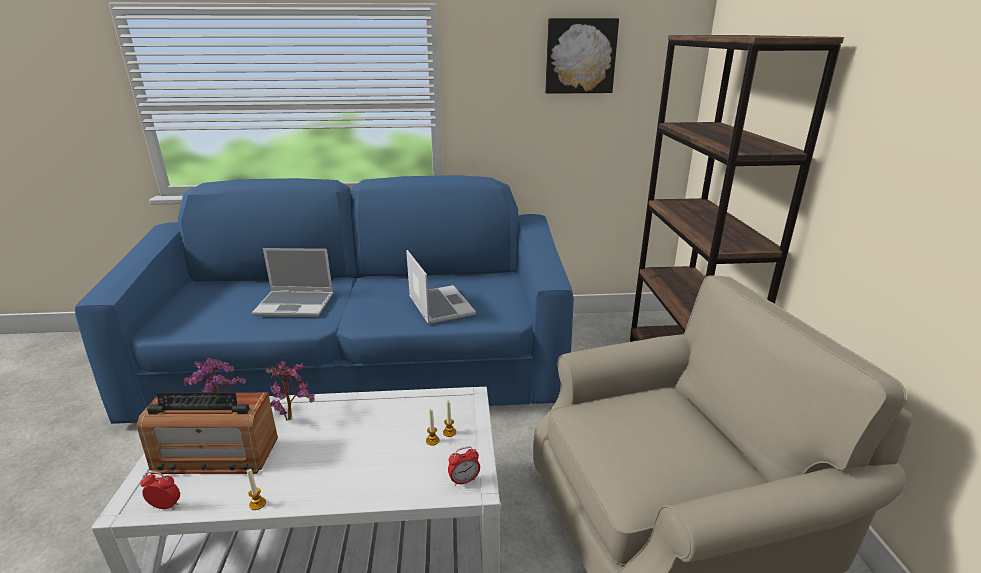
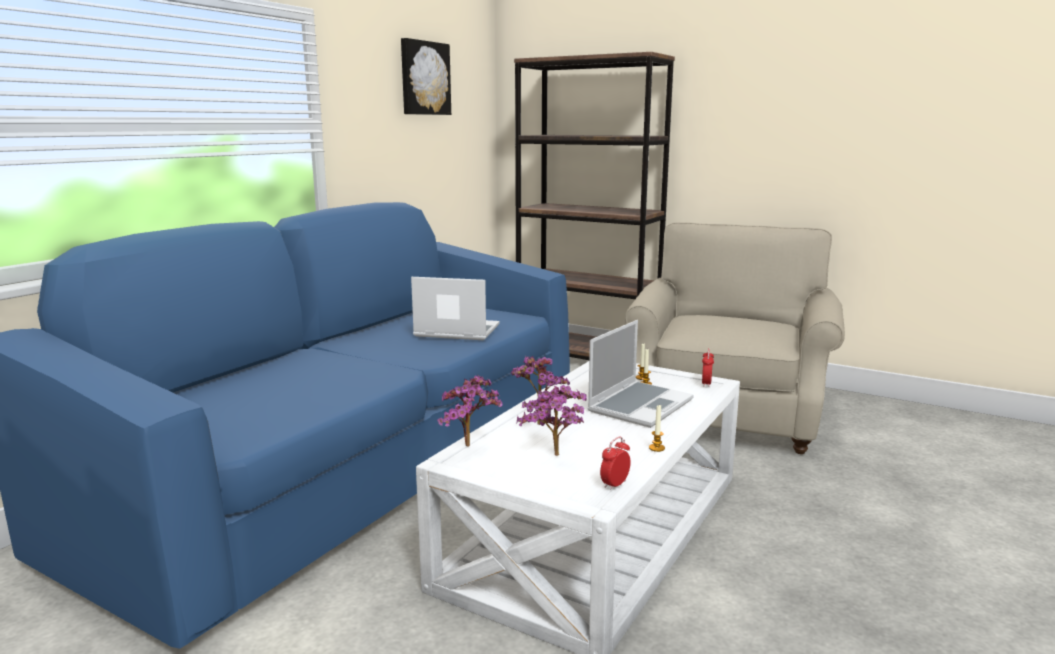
camera: 55 degrees left, 10 degrees down
radio [137,392,278,474] -> potted plant [517,385,587,456]
laptop [252,248,333,317] -> laptop moved to [588,320,694,428]

